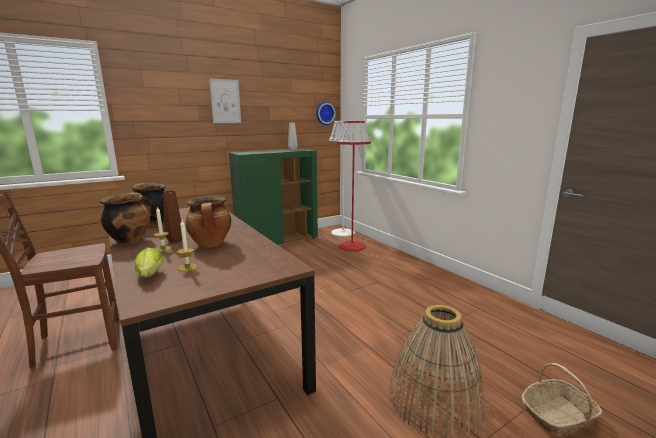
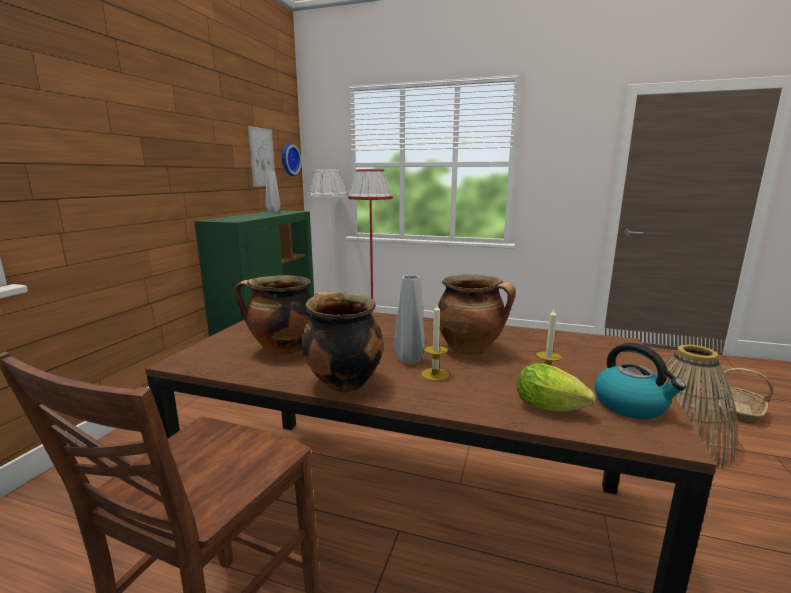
camera: 40 degrees left, 0 degrees up
brown vase [164,190,182,243] -> grey vase [394,275,425,364]
picture [209,78,241,123] -> picture moved to [248,126,275,186]
none -> kettle [594,343,686,419]

